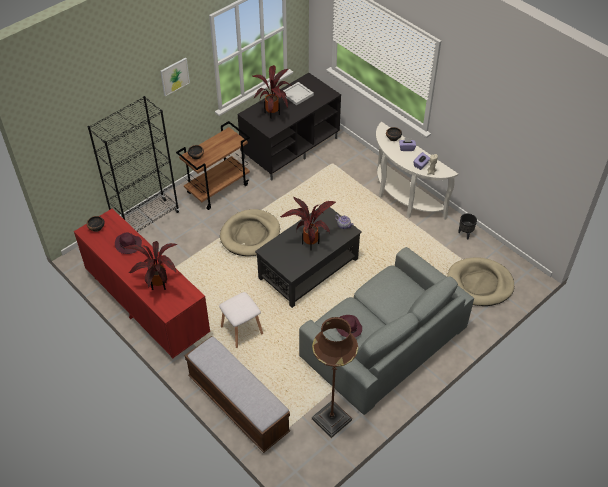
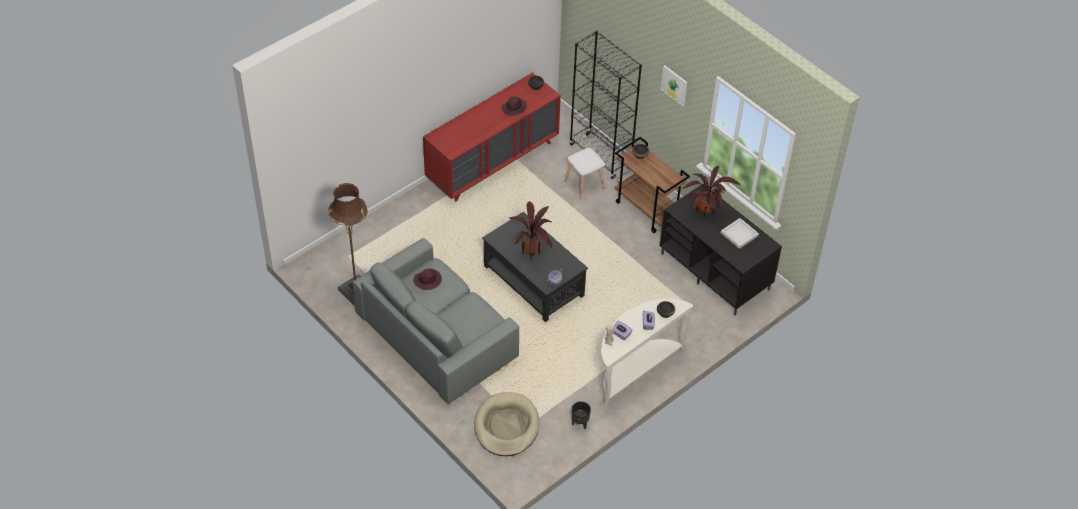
camera: 90 degrees right, 0 degrees up
potted plant [123,241,178,290] -> none
bench [185,336,290,453] -> none
white stool [219,292,263,348] -> white stool moved to [565,147,605,199]
beige dog bed [220,209,280,256] -> none

